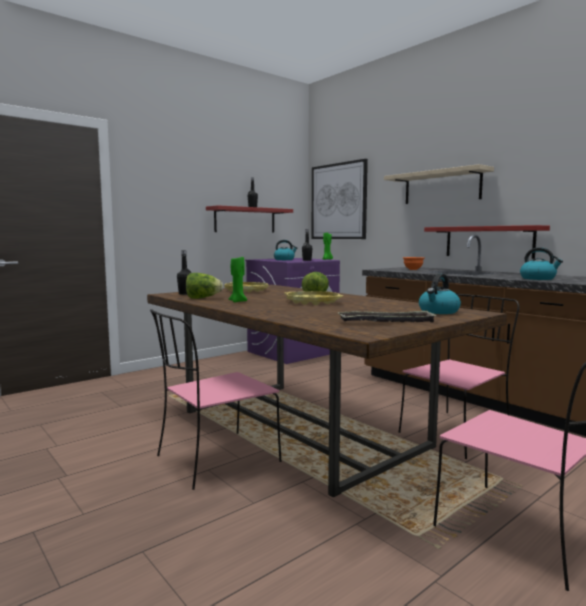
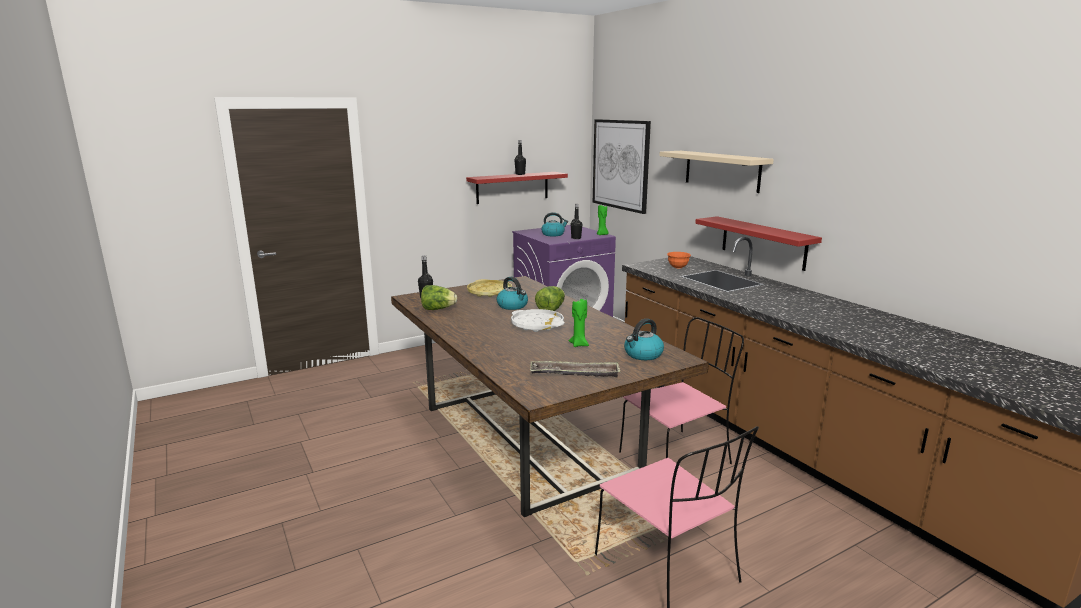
camera: 10 degrees right, 10 degrees up
pink chair [150,309,282,490] -> none
green candle [229,257,247,302] -> green candle moved to [569,299,589,347]
yellow tray [284,291,343,305] -> white tray [511,309,564,332]
kettle [520,247,563,280] -> kettle moved to [497,277,528,310]

